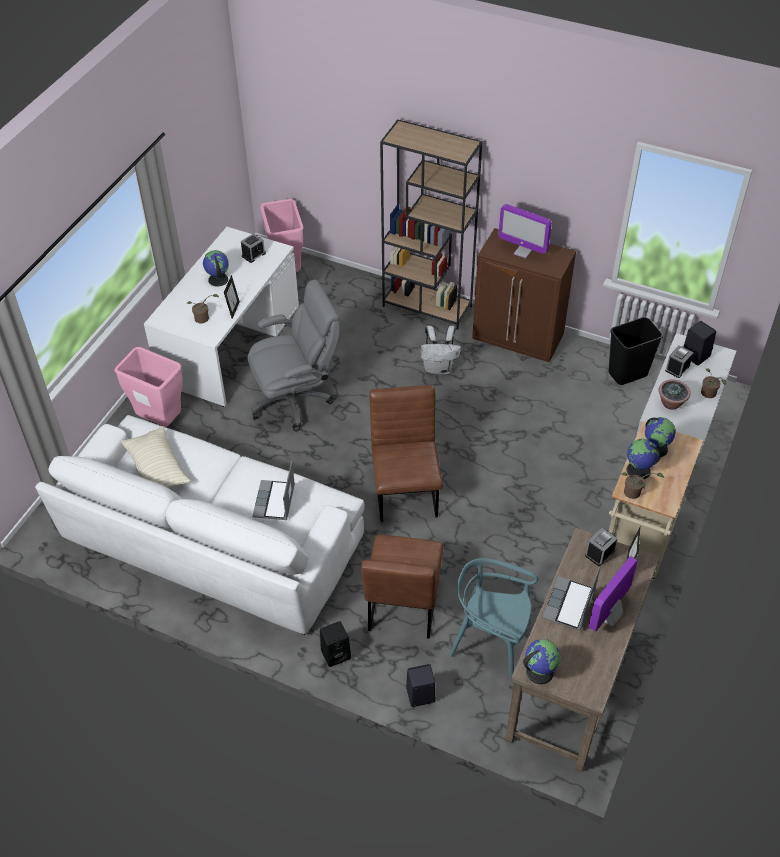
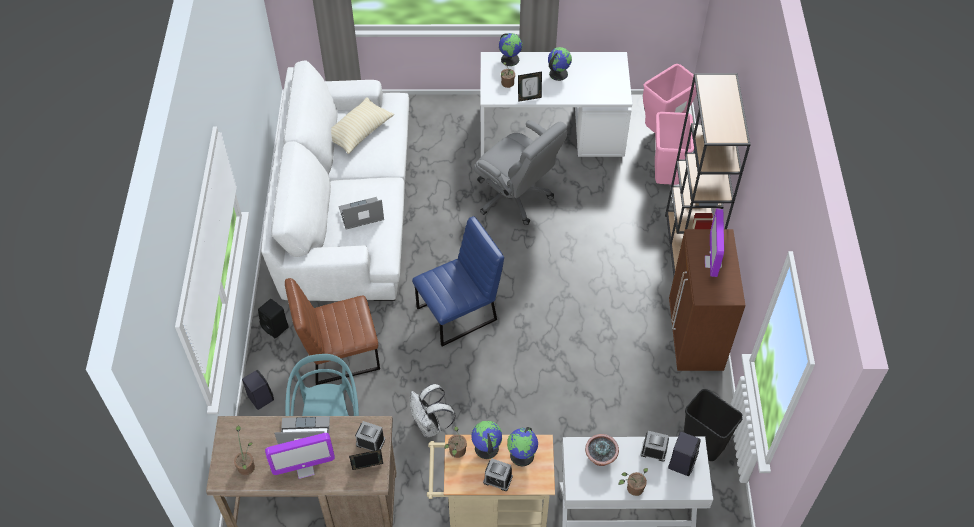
camera: 65 degrees right, 5 degrees up
pink trash can [114,347,183,427] -> pink trash can moved to [655,112,694,185]
alarm clock [241,233,266,263] -> alarm clock moved to [483,458,513,491]
brown chair [369,385,443,522] -> blue chair [412,216,504,346]
white backpack [421,325,461,375] -> white backpack moved to [410,384,455,437]
globe [523,639,561,684] -> globe moved to [499,33,522,66]
monitor [589,556,638,631] -> monitor turned 150 degrees clockwise [265,433,335,479]
none -> potted plant [234,426,255,475]

